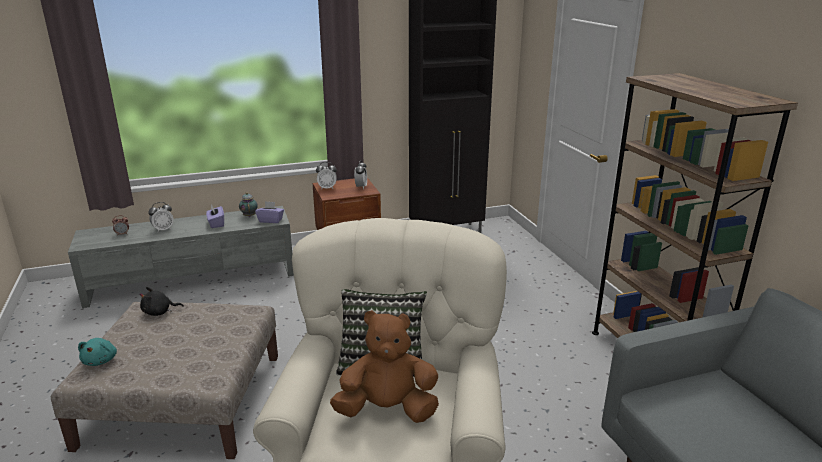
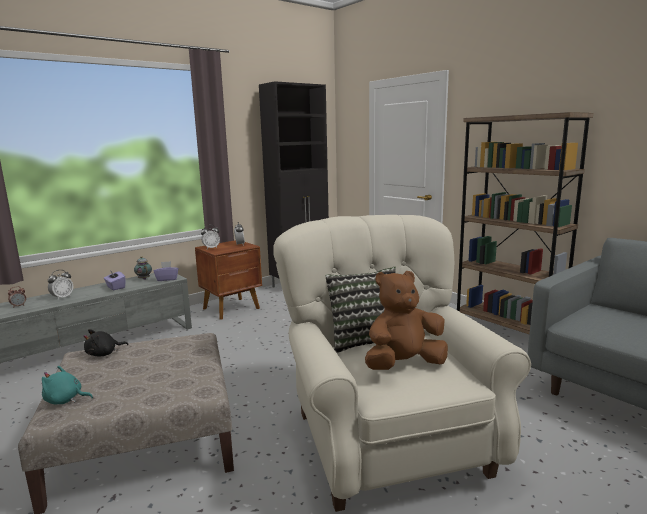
camera: 20 degrees left, 10 degrees down
turquoise plush toy [78,338,117,366] -> turquoise plush toy turned 120 degrees clockwise [42,366,93,404]

